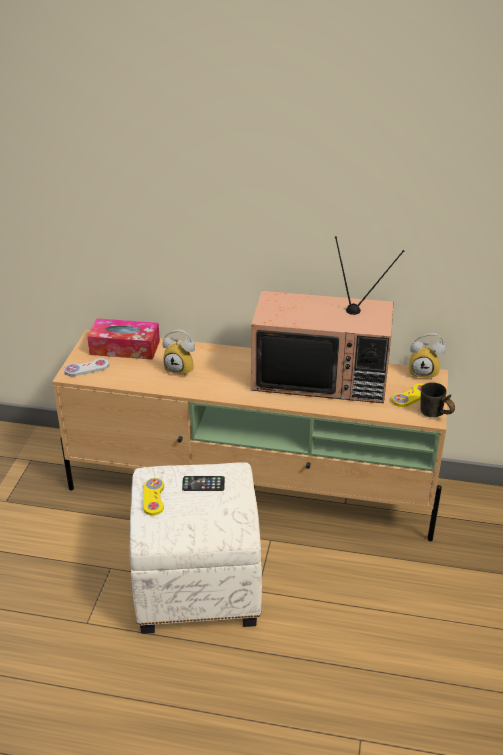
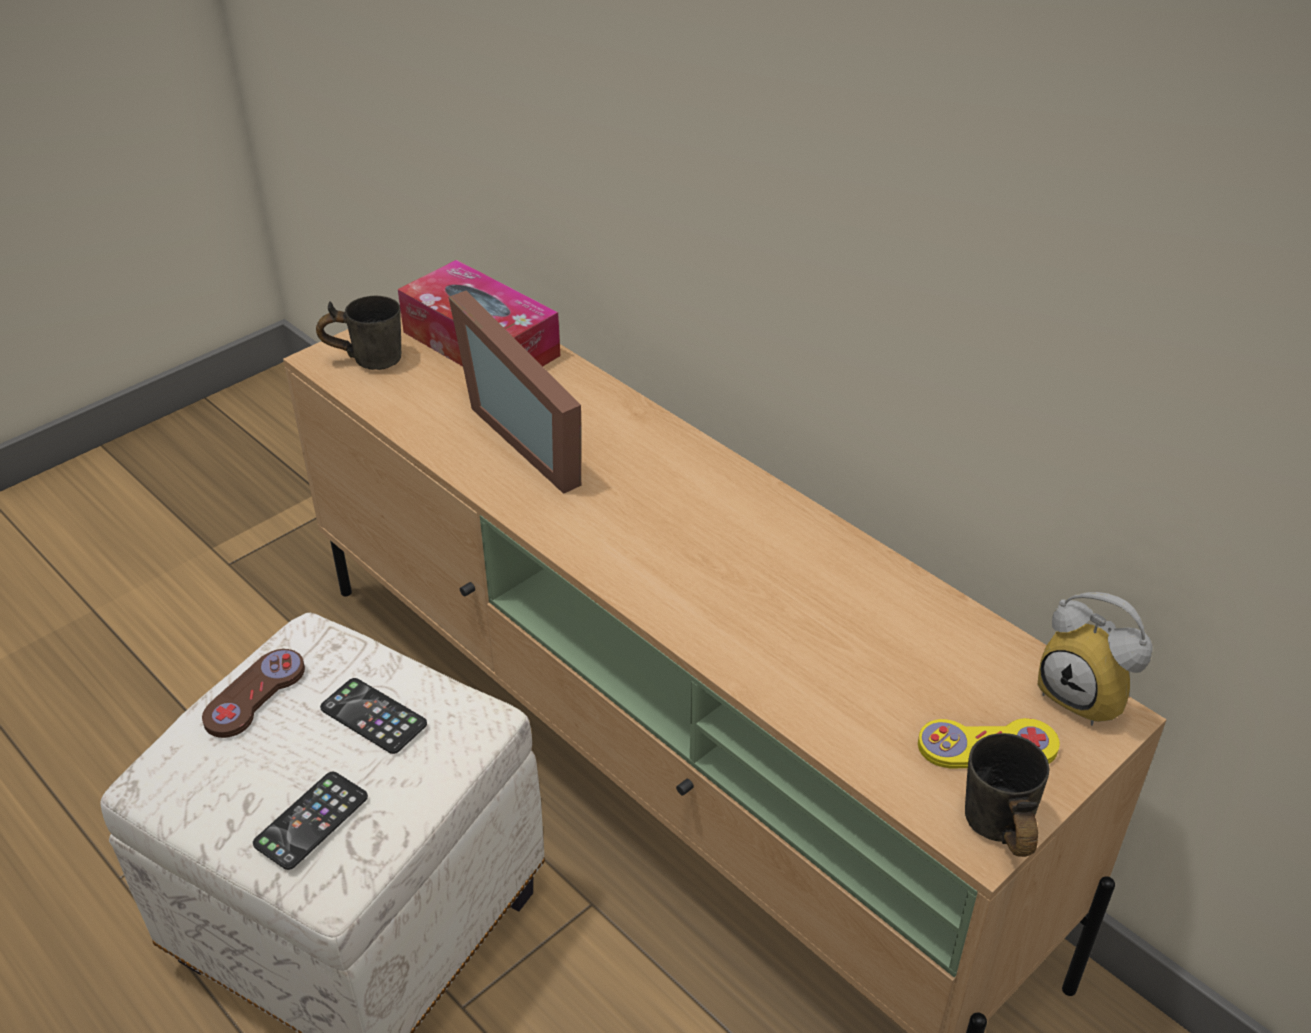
camera: 35 degrees right, 5 degrees up
white game controller [64,358,109,376] -> grey mug [316,296,401,370]
yellow game controller [143,478,164,516] -> brown game controller [202,649,305,738]
alarm clock [162,330,195,377] -> picture frame [449,290,581,494]
television [251,236,404,403] -> none
none -> phone [253,772,368,870]

